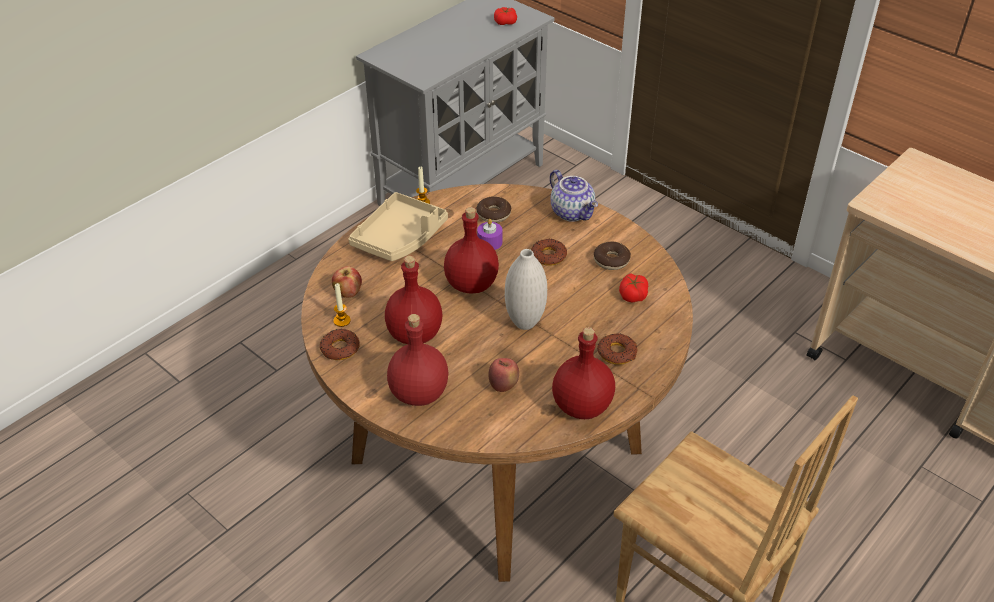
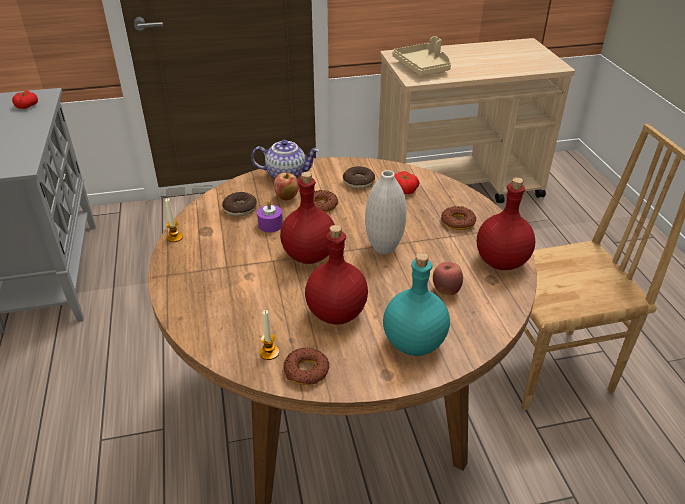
camera: 55 degrees left, 5 degrees down
apple [332,266,362,298] -> apple moved to [274,173,299,201]
beige tray [348,192,448,261] -> beige tray moved to [393,36,451,76]
red bottle [387,314,448,406] -> turquoise bottle [383,253,450,356]

